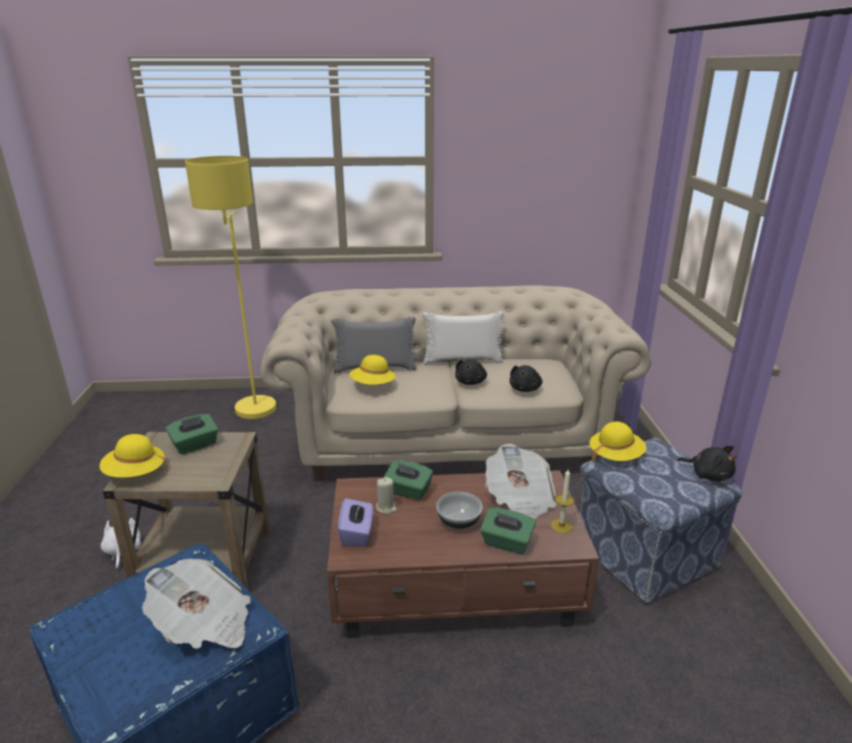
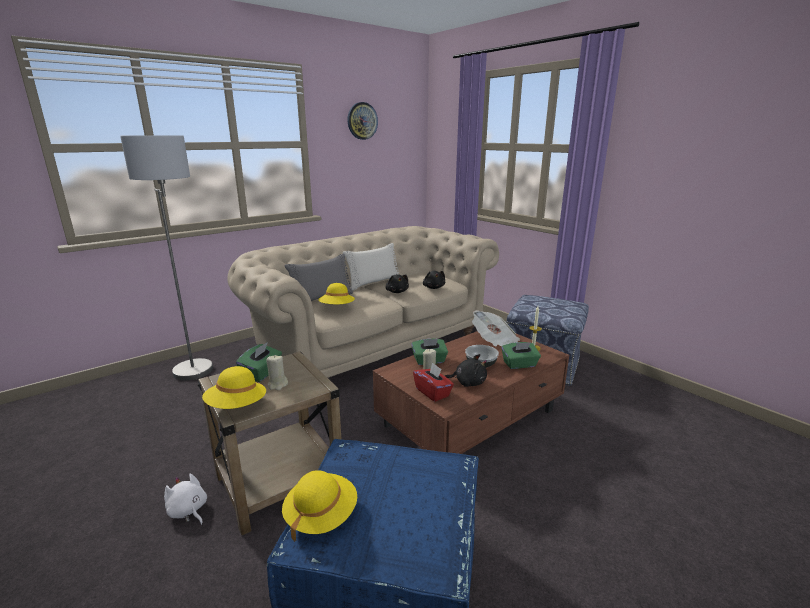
camera: 35 degrees left, 5 degrees down
newspaper [142,559,250,649] -> none
yellow floor lamp [185,156,276,419] -> grey floor lamp [120,135,213,381]
purple tissue box [338,498,373,546] -> red tissue box [413,362,454,402]
yellow hat [589,422,647,462] -> yellow hat moved to [282,470,357,542]
black plush toy [677,446,737,481] -> black plush toy moved to [445,354,487,387]
none -> beige candle [266,355,288,390]
none -> wall clock [347,102,378,140]

